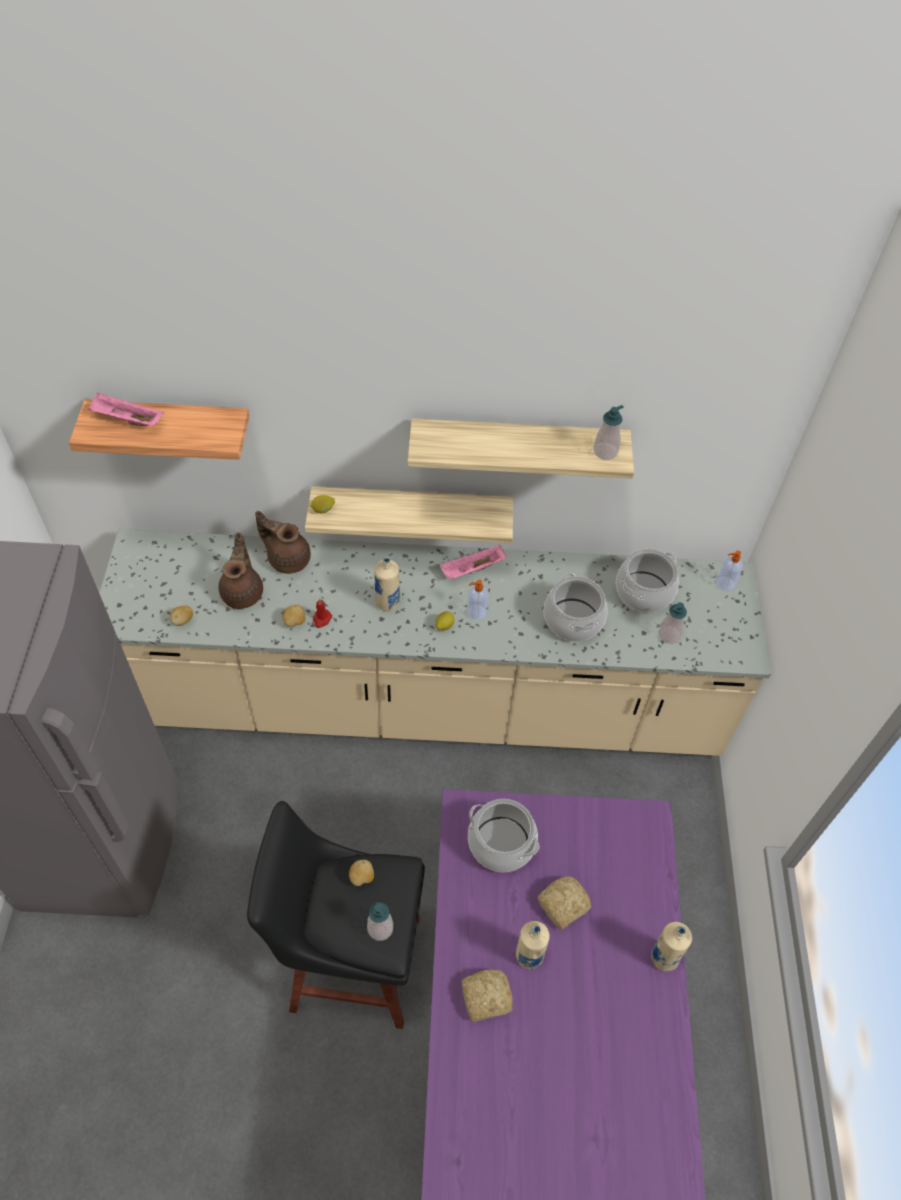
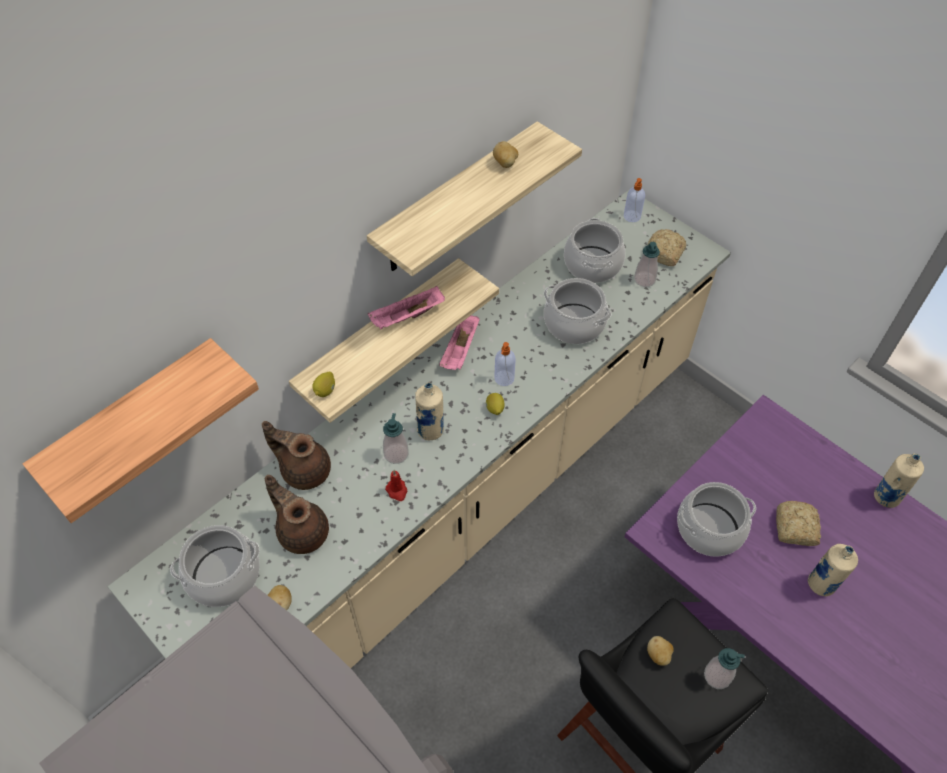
camera: 45 degrees left, 0 degrees up
pink tray [88,392,164,426] -> pink tray moved to [368,286,445,330]
brown teapot [255,511,311,574] -> brown teapot turned 45 degrees clockwise [262,421,331,490]
potato [283,605,305,627] -> potato moved to [493,141,518,168]
bread [462,969,513,1022] -> bread moved to [648,229,686,266]
soap dispenser [594,405,624,460] -> soap dispenser moved to [383,413,409,464]
none -> cooking pot [170,525,260,607]

